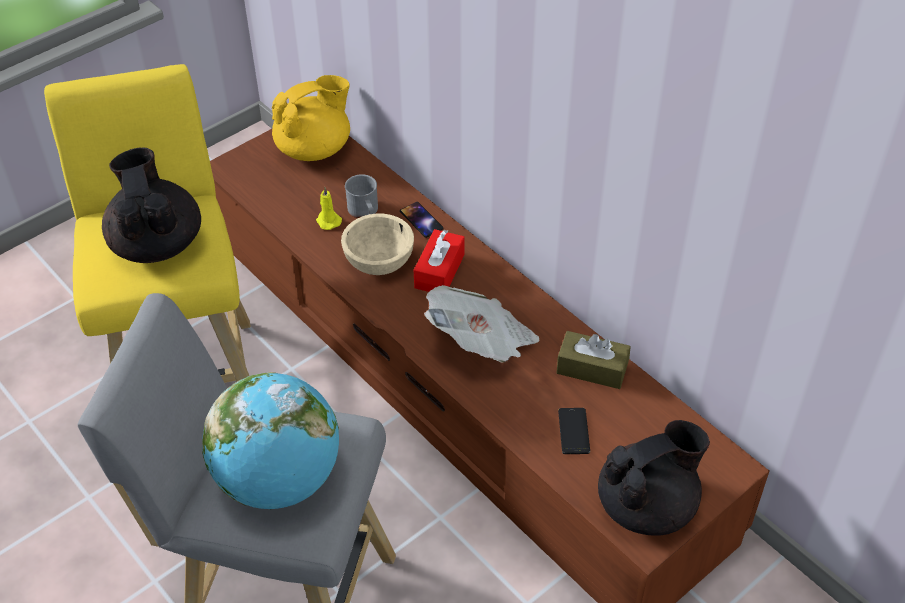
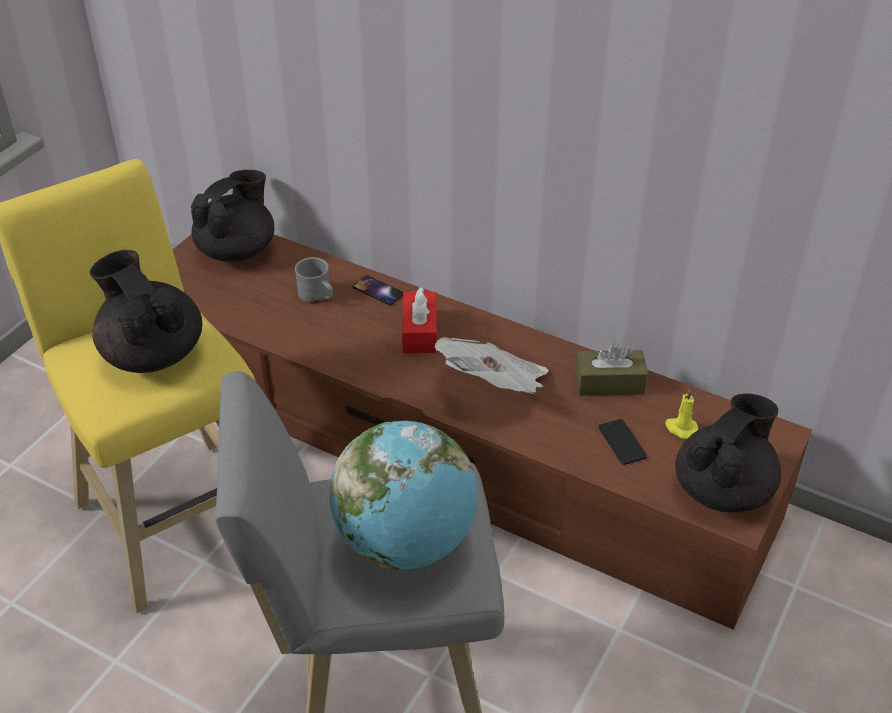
camera: 20 degrees left, 5 degrees down
yellow teapot [272,75,350,161] -> black teapot [191,170,274,262]
yellow candle [316,187,342,230] -> yellow candle moved to [665,390,698,439]
beige bowl [341,214,414,275] -> none

